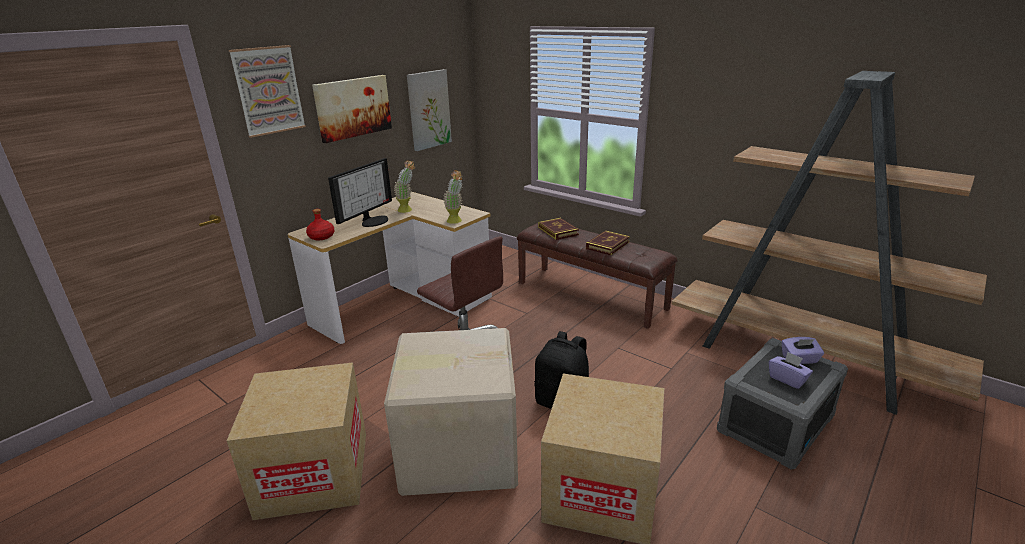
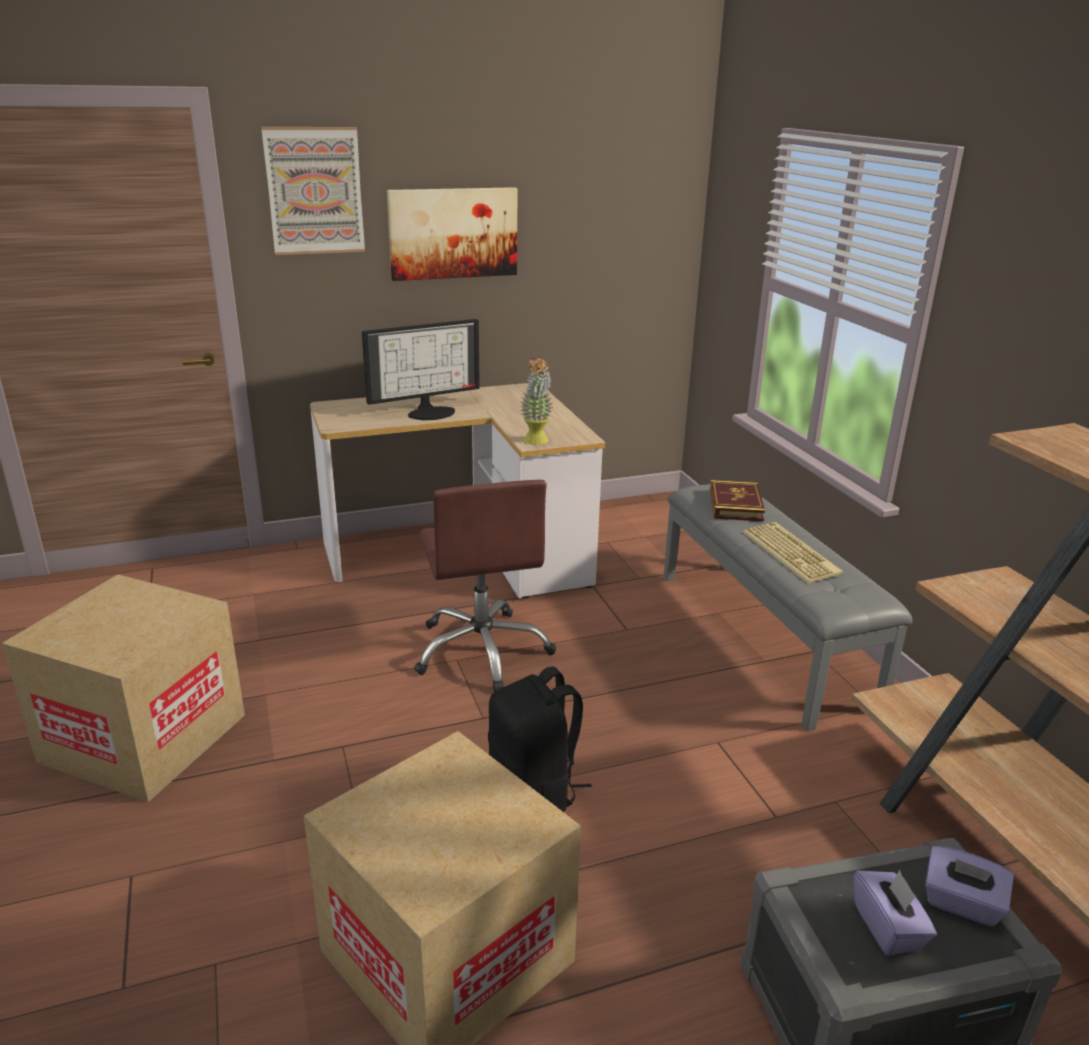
camera: 30 degrees right, 0 degrees up
red bottle [306,209,335,240] -> none
cardboard box [384,328,518,496] -> none
potted plant [394,160,415,213] -> none
picture [407,69,452,151] -> none
brown bench [517,223,678,329] -> grey bench [664,484,913,731]
book [586,230,630,256] -> keyboard [743,522,843,584]

